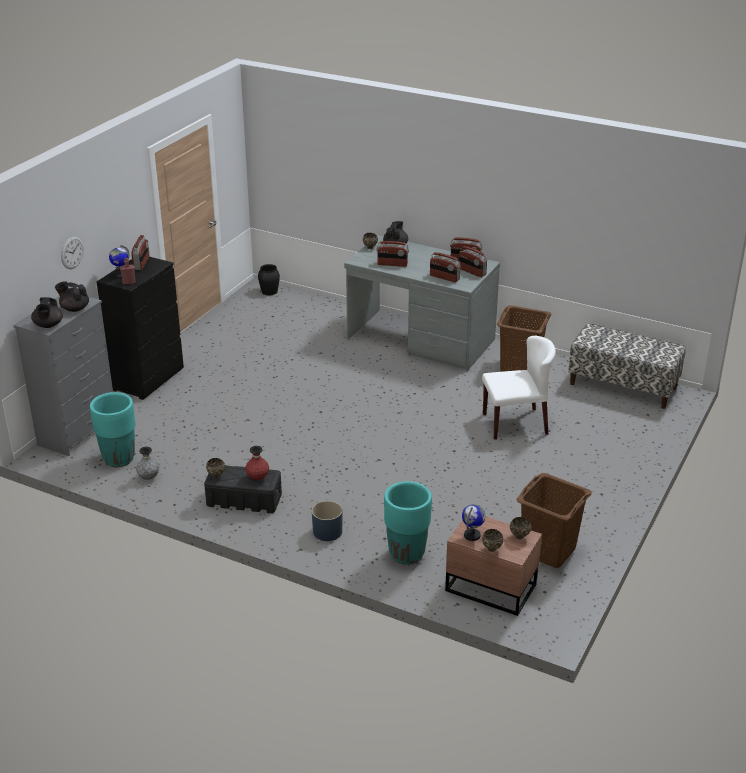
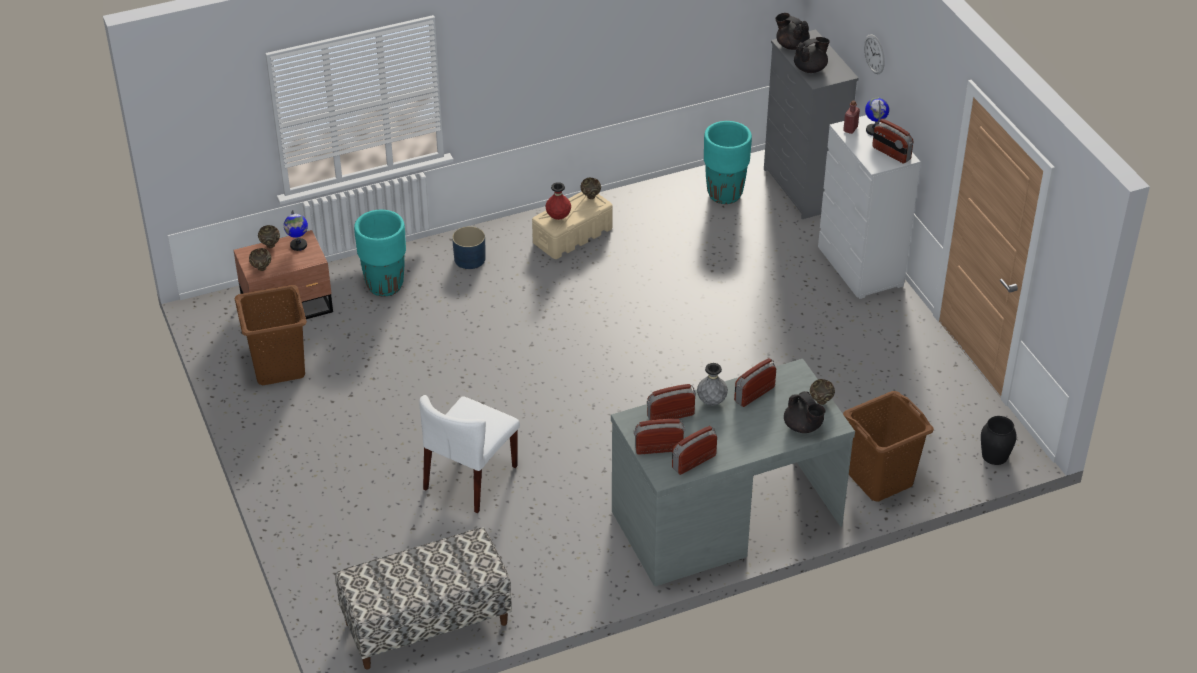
camera: 130 degrees right, 10 degrees up
black dresser [97,257,184,400] -> white dresser [818,115,921,299]
grey vase [136,447,159,480] -> grey vase moved to [697,363,728,406]
black storage box [204,465,282,513] -> beige storage box [532,192,613,259]
brown laundry basket [497,305,551,372] -> brown laundry basket moved to [843,391,934,501]

